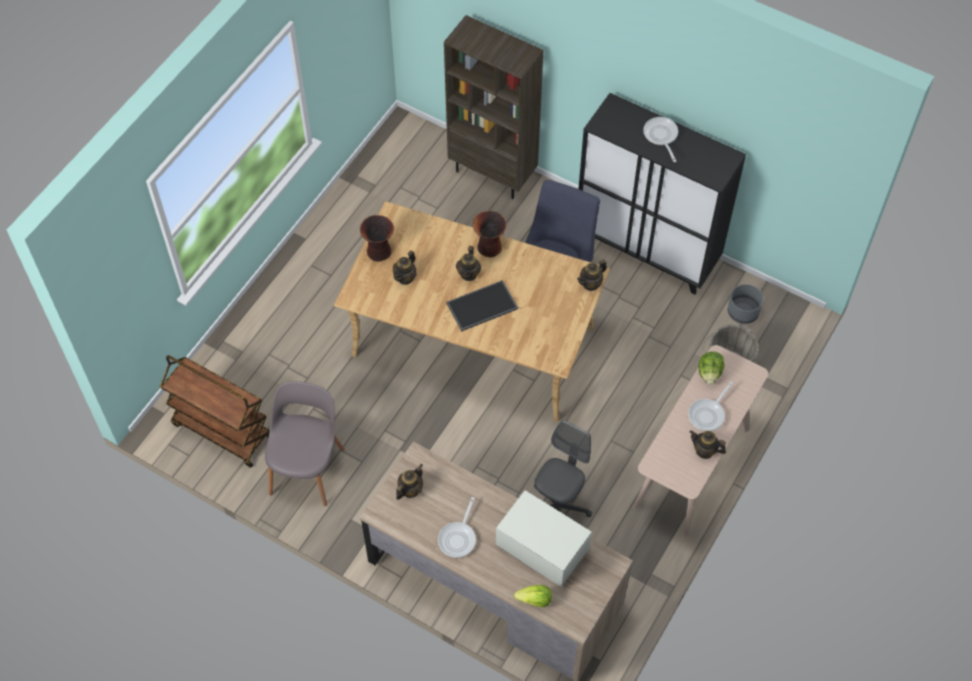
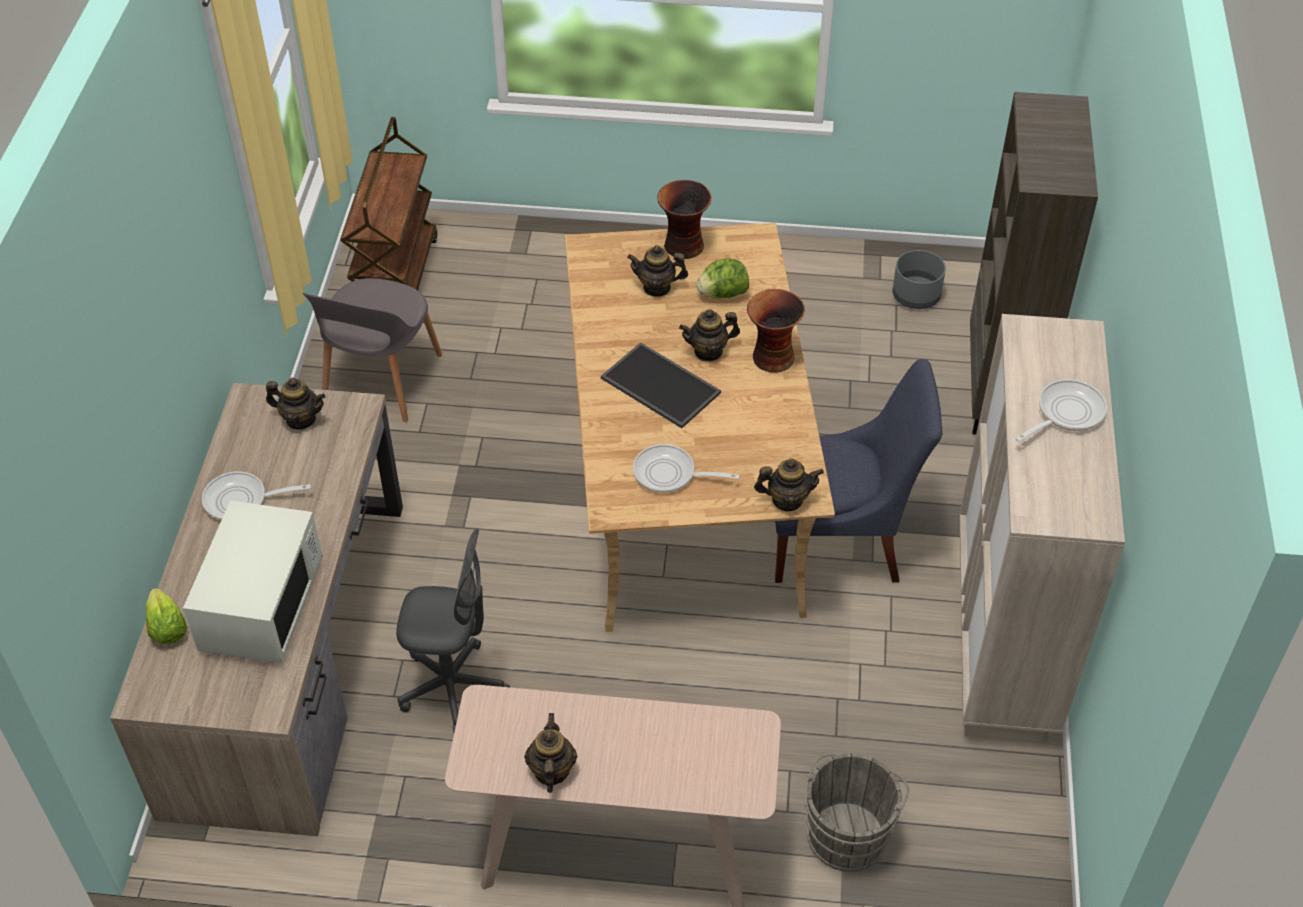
camera: 65 degrees right, 10 degrees down
grey chair [265,381,344,506] -> grey chair turned 120 degrees clockwise [303,278,442,422]
teapot [577,259,607,291] -> teapot turned 150 degrees clockwise [754,459,824,511]
black cabinet [579,93,746,294] -> beige cabinet [960,314,1125,744]
frying pan [688,381,733,431] -> frying pan moved to [633,444,740,493]
lettuce [698,351,725,385] -> lettuce moved to [697,258,749,298]
grey planter [728,284,763,324] -> grey planter moved to [892,250,946,309]

